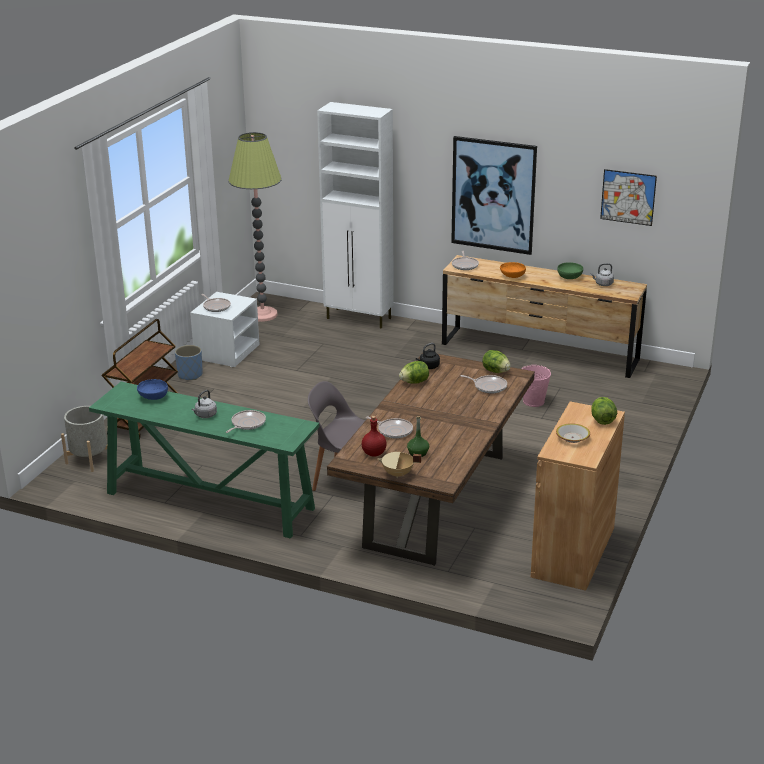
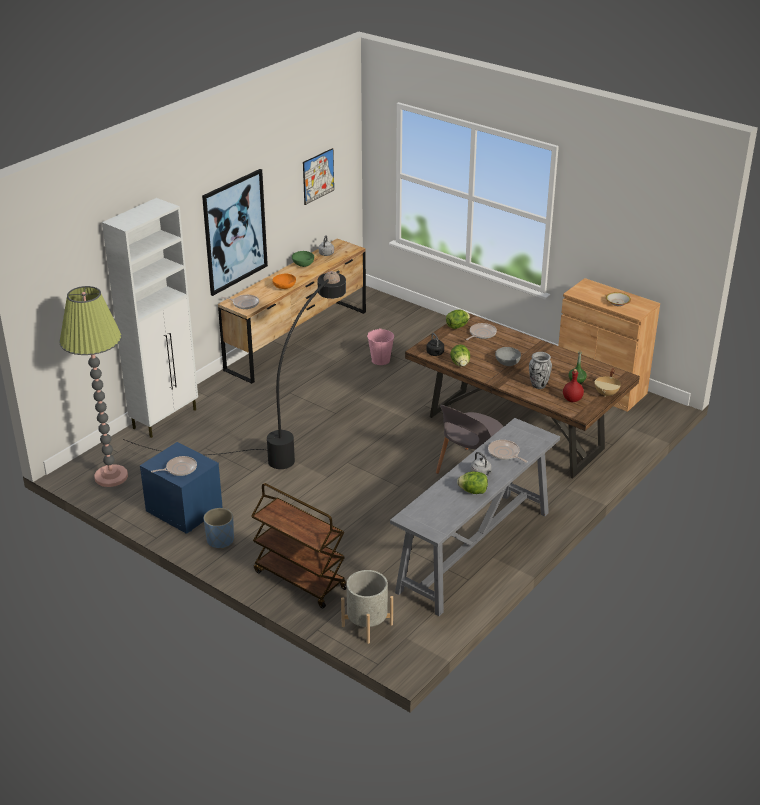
camera: 75 degrees left, 5 degrees up
green console table [89,382,319,538] -> grey console table [390,418,560,616]
blue bowl [137,379,168,400] -> none
white nightstand [190,292,260,367] -> blue nightstand [140,442,223,534]
frying pan [366,416,413,438] -> vase [529,352,552,389]
lettuce [591,397,617,425] -> lettuce moved to [457,472,488,494]
none -> black floor lamp [123,271,346,469]
none -> grey bowl [495,347,521,366]

